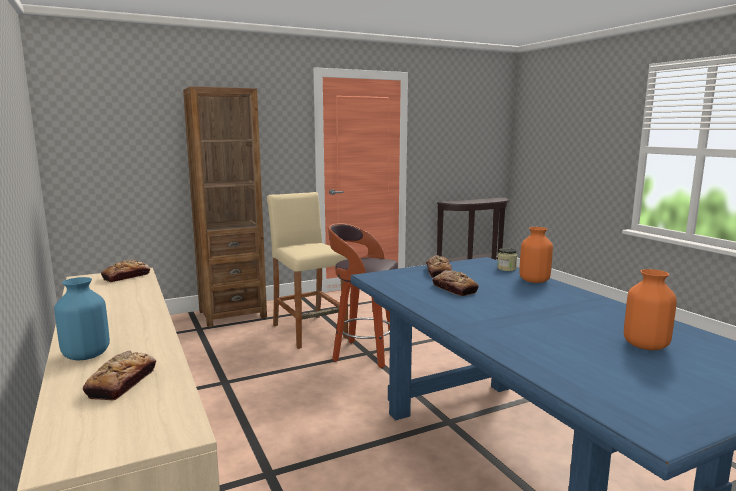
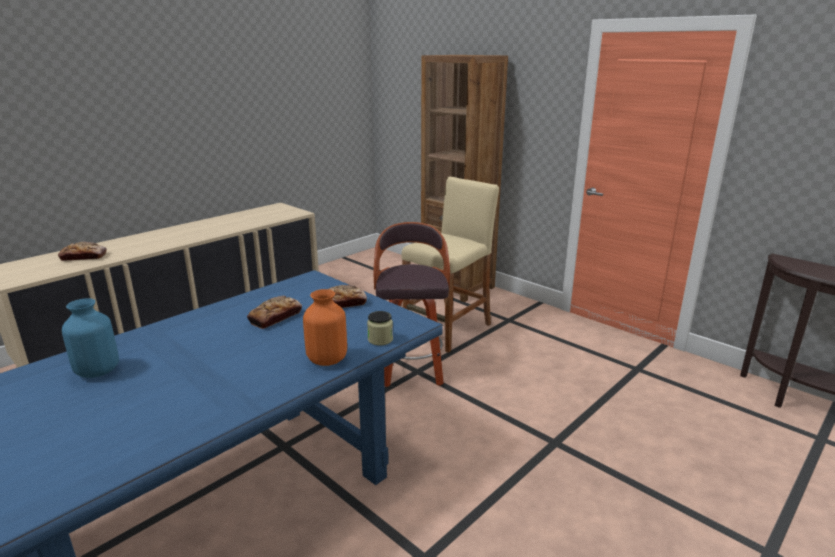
camera: 70 degrees right, 10 degrees up
blue vase [54,277,110,360] -> blue vase moved to [62,298,119,378]
bread [101,260,150,282] -> none
orange vase [624,269,677,350] -> none

